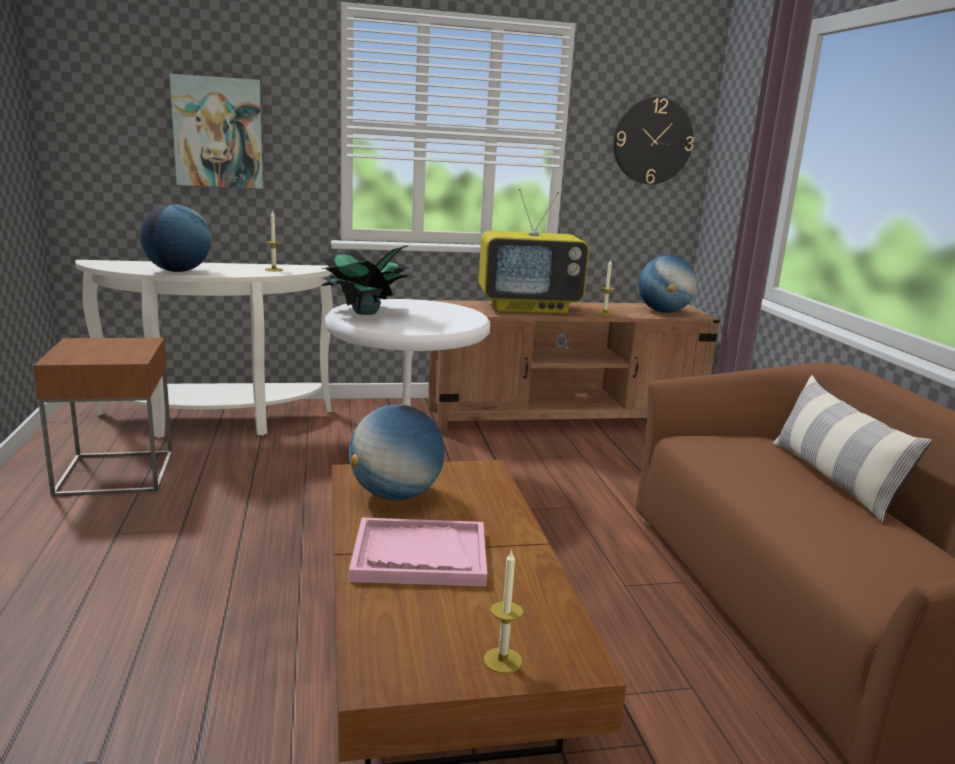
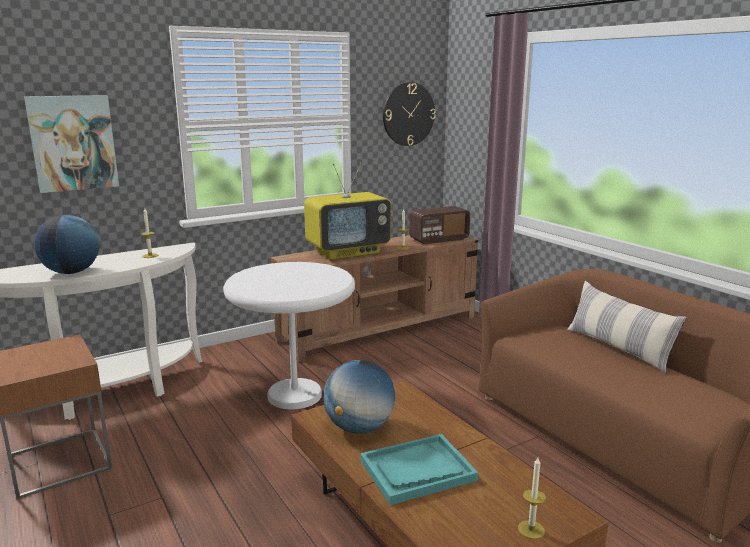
camera: 20 degrees left, 0 degrees up
potted plant [318,244,415,315] -> none
pink tray [349,518,487,586] -> turquoise tray [360,434,478,505]
globe [638,255,697,313] -> radio [409,206,470,244]

